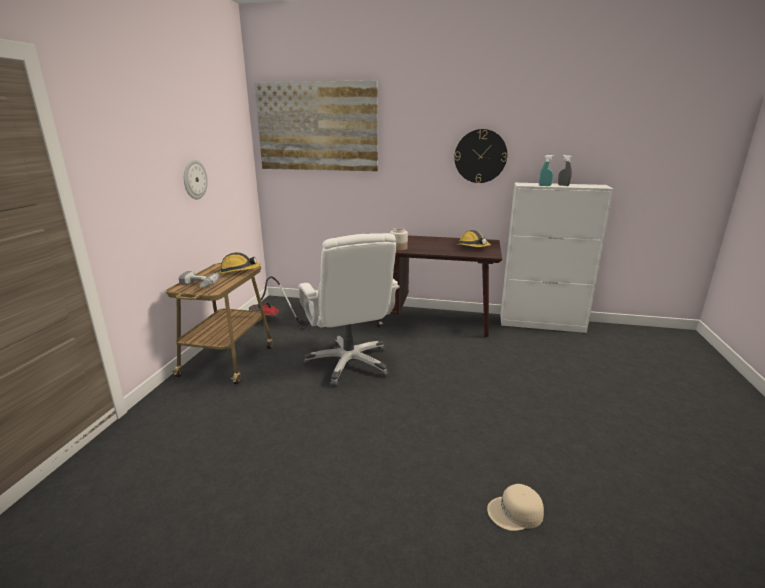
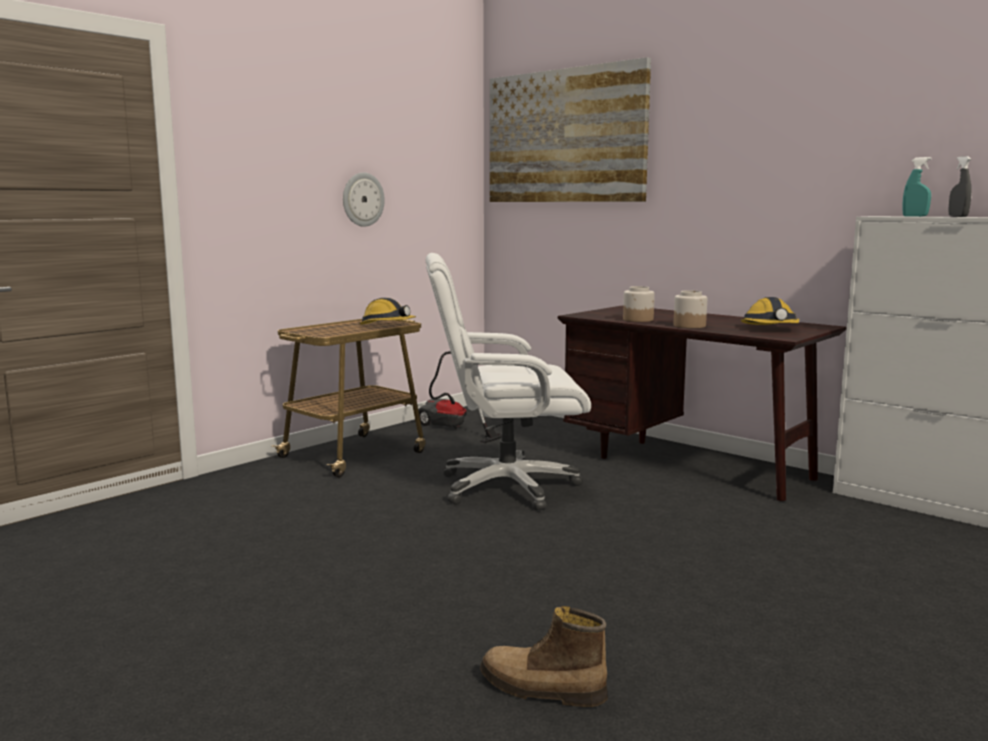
camera: 30 degrees right, 10 degrees down
power drill [179,271,220,288] -> none
white office chair [298,233,400,387] -> white office chair turned 75 degrees clockwise [426,253,591,511]
wall clock [454,129,507,183] -> none
beige cap [487,484,544,531] -> boot [480,606,608,707]
none -> jar [674,290,707,328]

